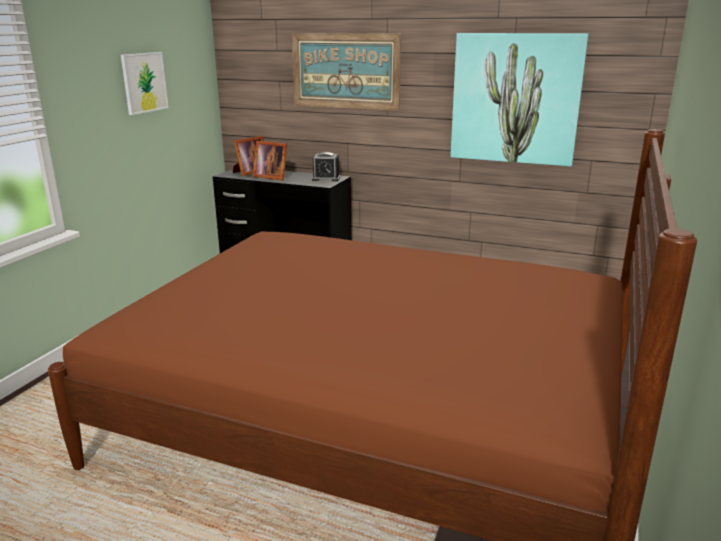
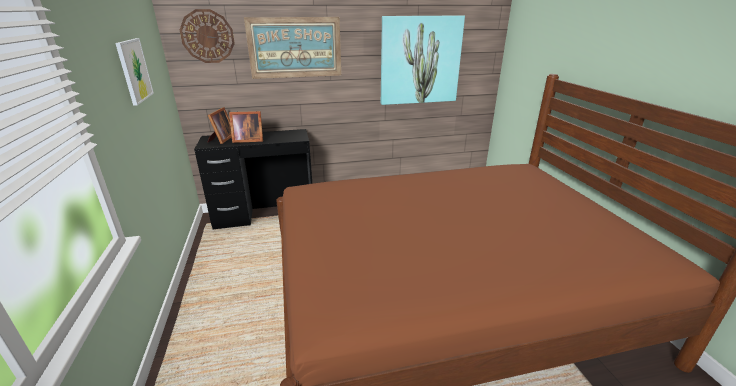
camera: 35 degrees left, 5 degrees up
alarm clock [312,152,340,181] -> none
none -> wall clock [180,9,235,63]

